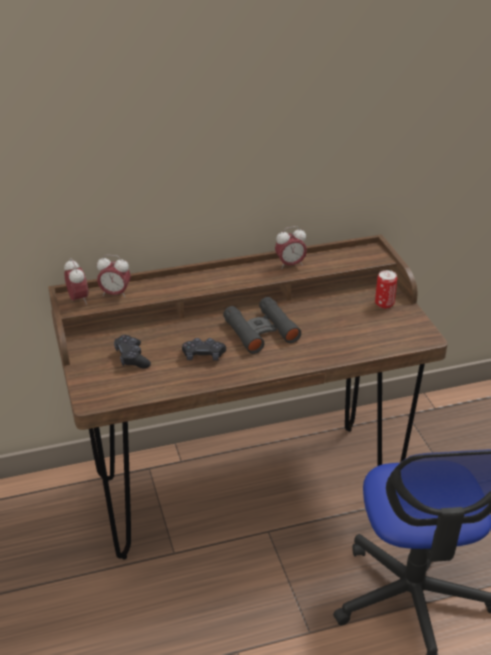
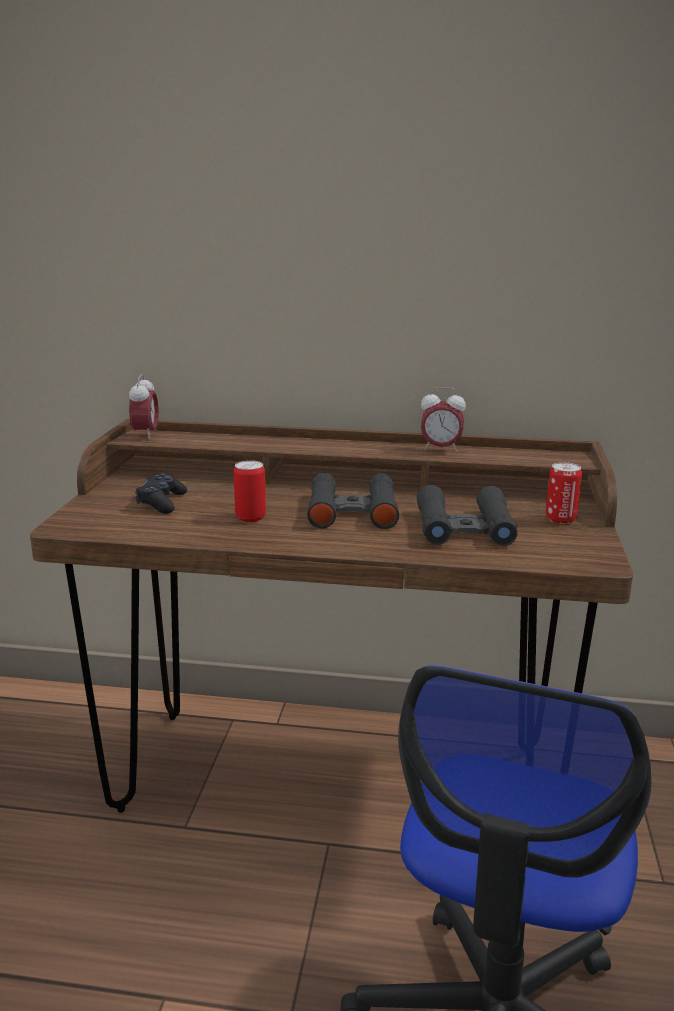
camera: 25 degrees right, 15 degrees down
alarm clock [97,255,131,298] -> none
black game controller [182,338,226,361] -> can [234,460,266,522]
none -> black binoculars [417,485,517,546]

